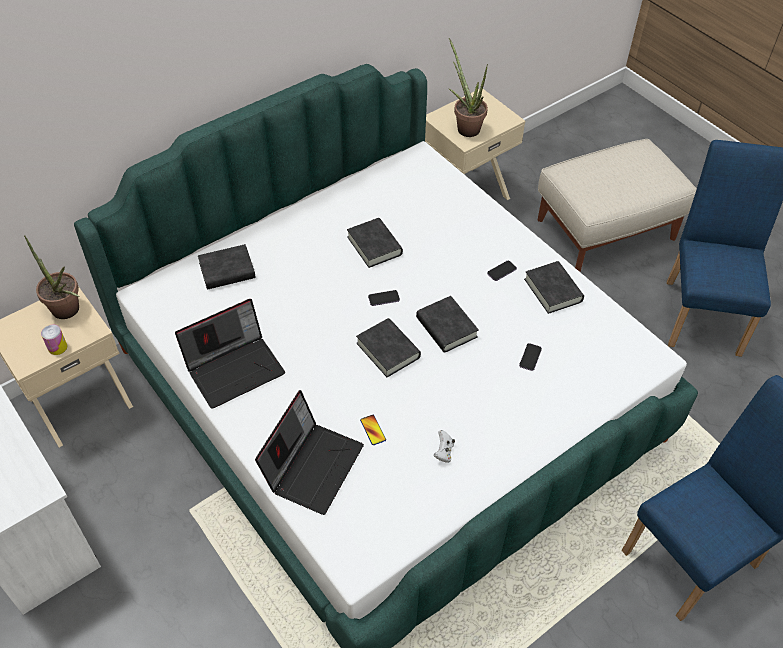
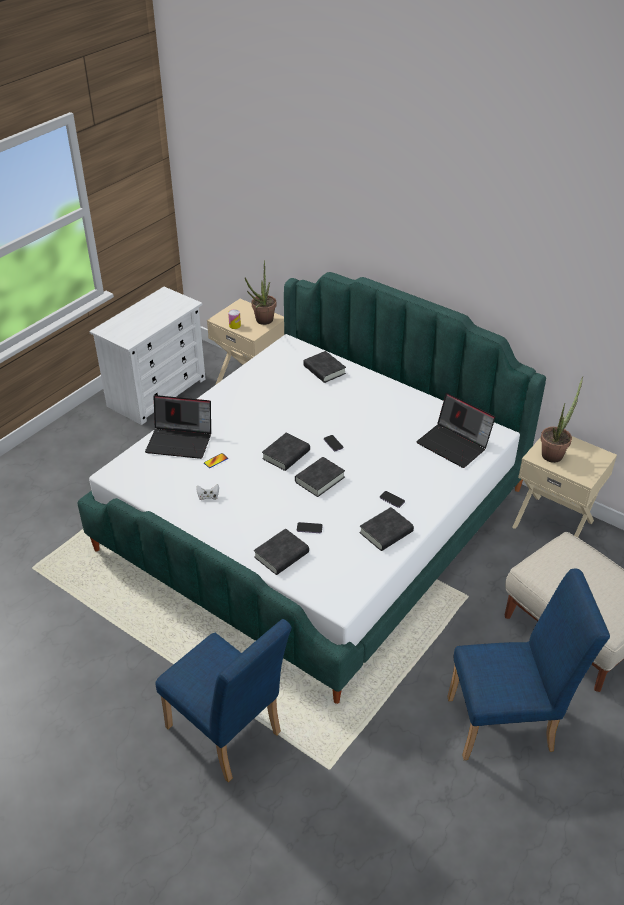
camera: 75 degrees right, 10 degrees down
laptop [175,299,285,409] -> laptop moved to [416,393,495,468]
black book [347,218,403,268] -> black book moved to [254,528,309,575]

